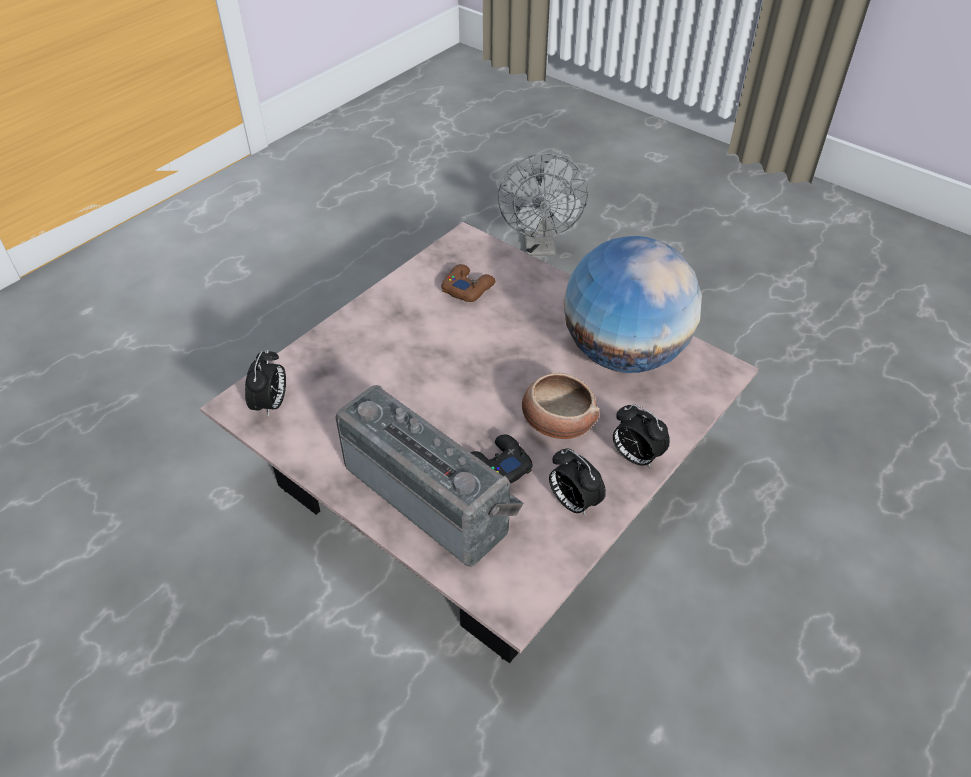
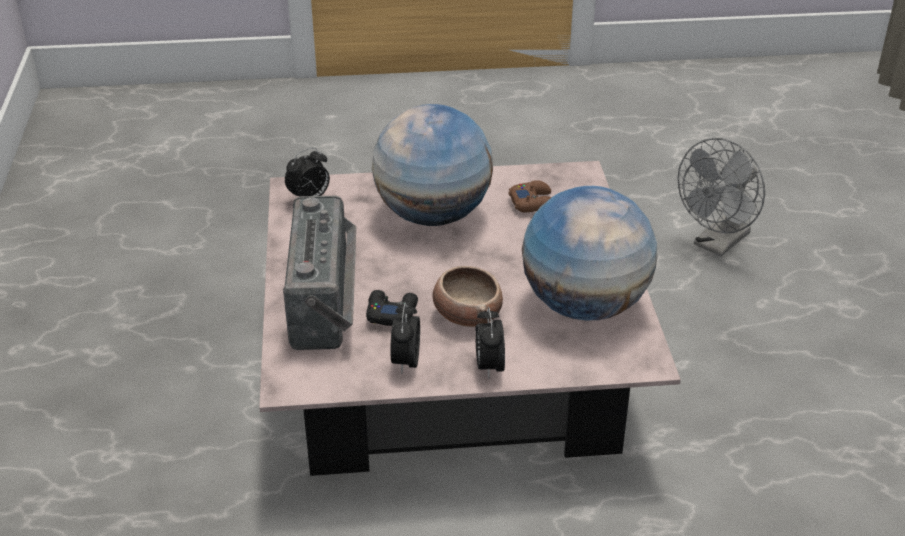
camera: 45 degrees right, 10 degrees down
none -> globe [372,104,493,226]

